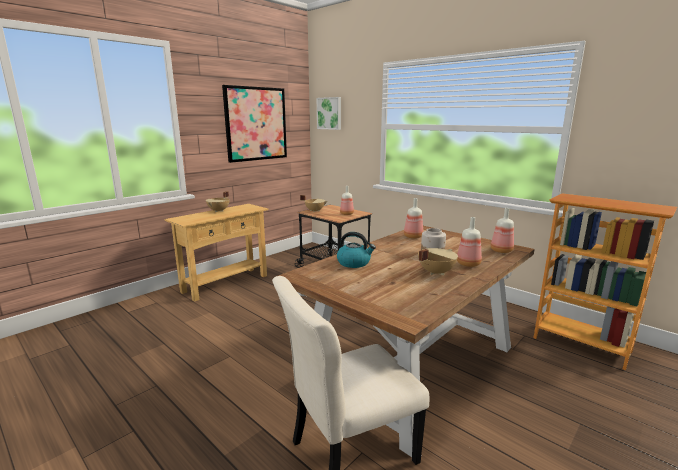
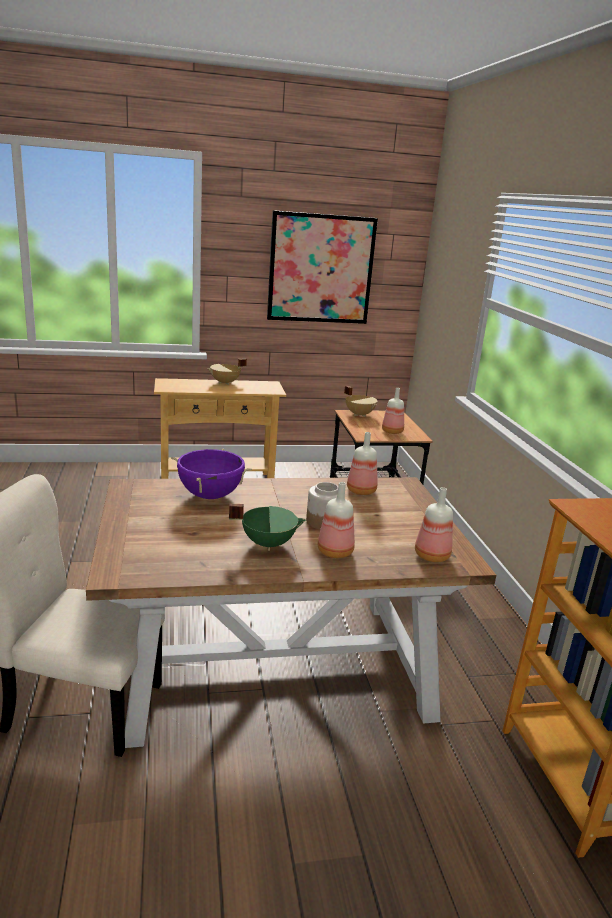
camera: 35 degrees right, 5 degrees up
picture [317,97,341,130] -> none
kettle [337,232,376,268] -> purple cooking pot [171,448,252,499]
beige cooking pot [418,248,458,276] -> green cooking pot [229,504,306,551]

